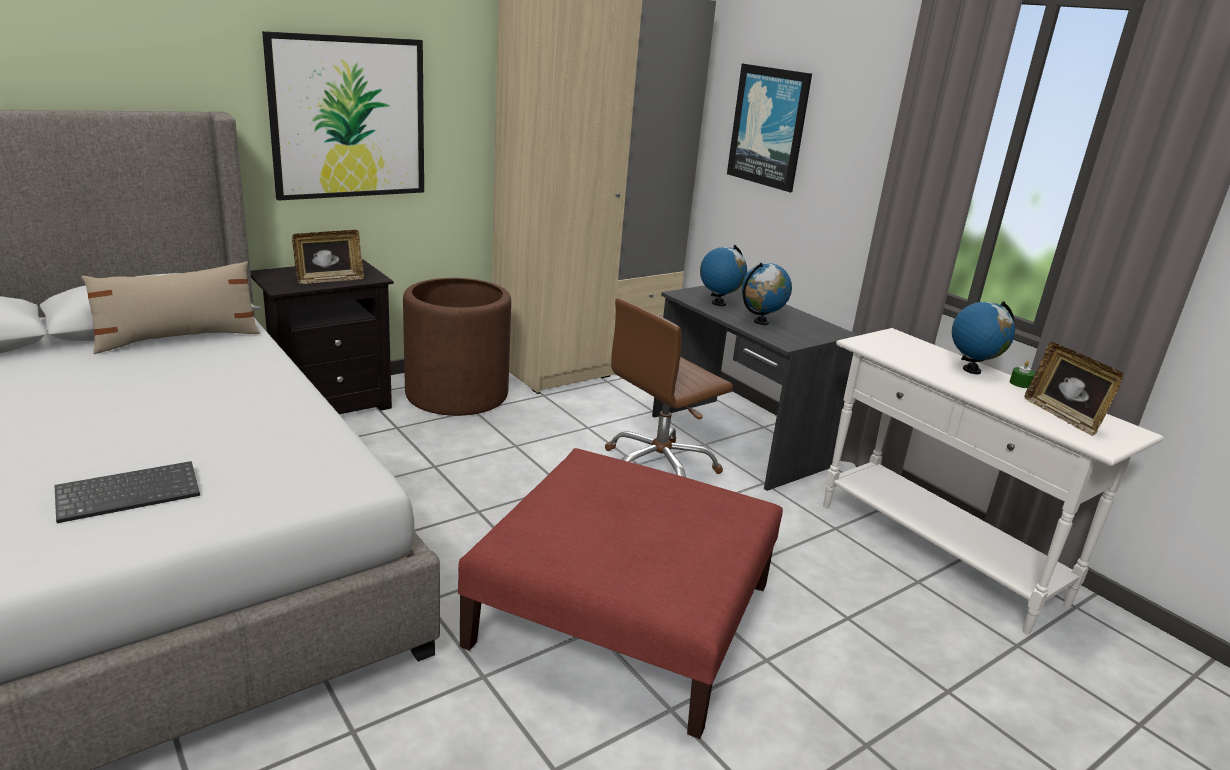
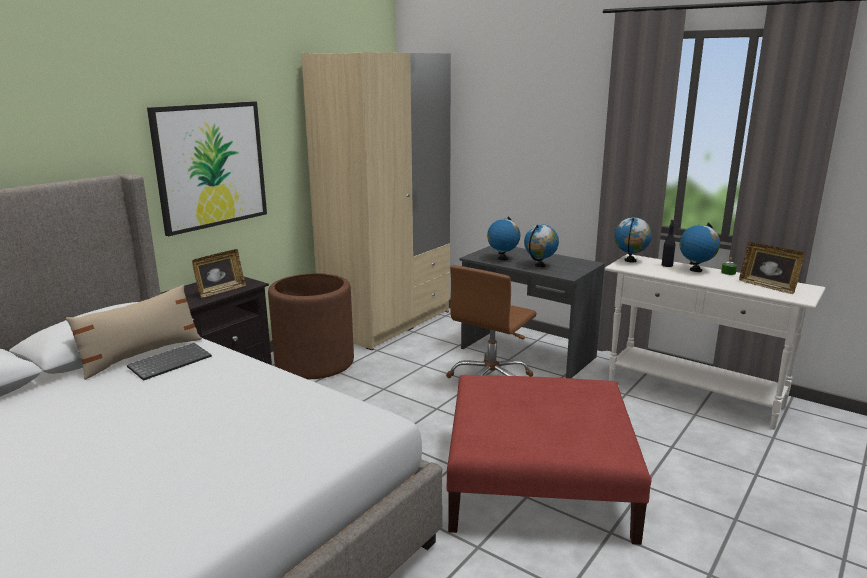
camera: 15 degrees left, 5 degrees down
keyboard [54,461,200,523] -> keyboard moved to [127,343,212,381]
picture [727,63,812,192] -> none
none -> globe [614,217,652,262]
none -> black bottle [662,220,675,267]

